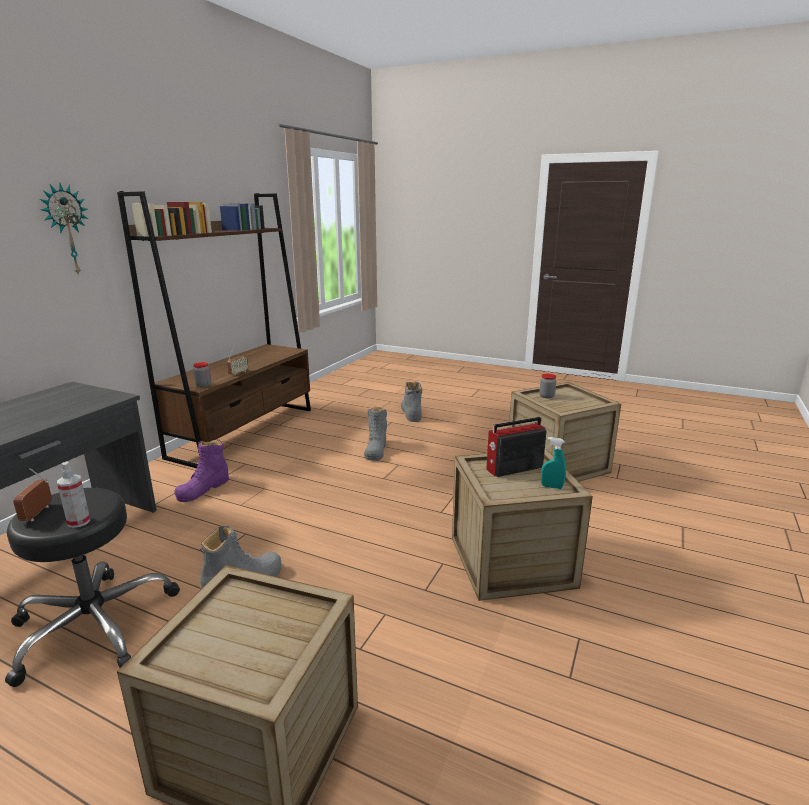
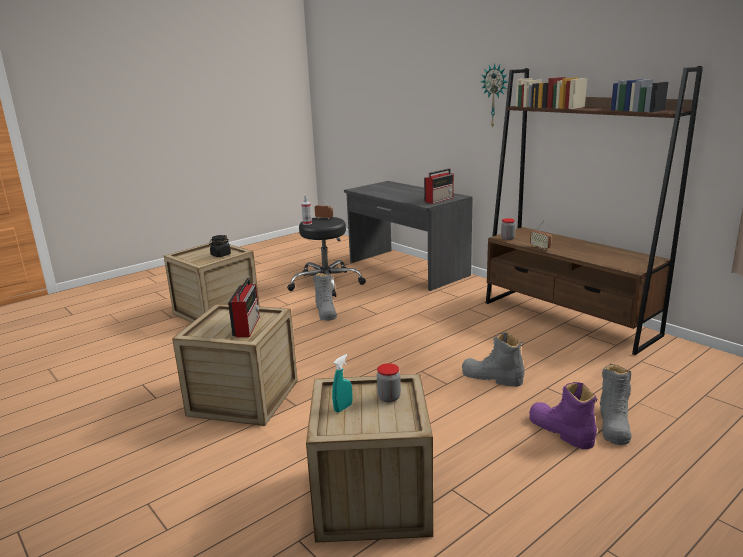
camera: 115 degrees right, 0 degrees up
purple boot [174,439,229,502] -> purple boot moved to [529,382,597,449]
grey boot [401,382,422,422] -> grey boot turned 90 degrees clockwise [600,364,632,445]
turquoise spray bottle [541,437,566,489] -> turquoise spray bottle moved to [332,354,352,413]
none -> black jar [209,235,231,257]
none -> radio [424,168,454,204]

